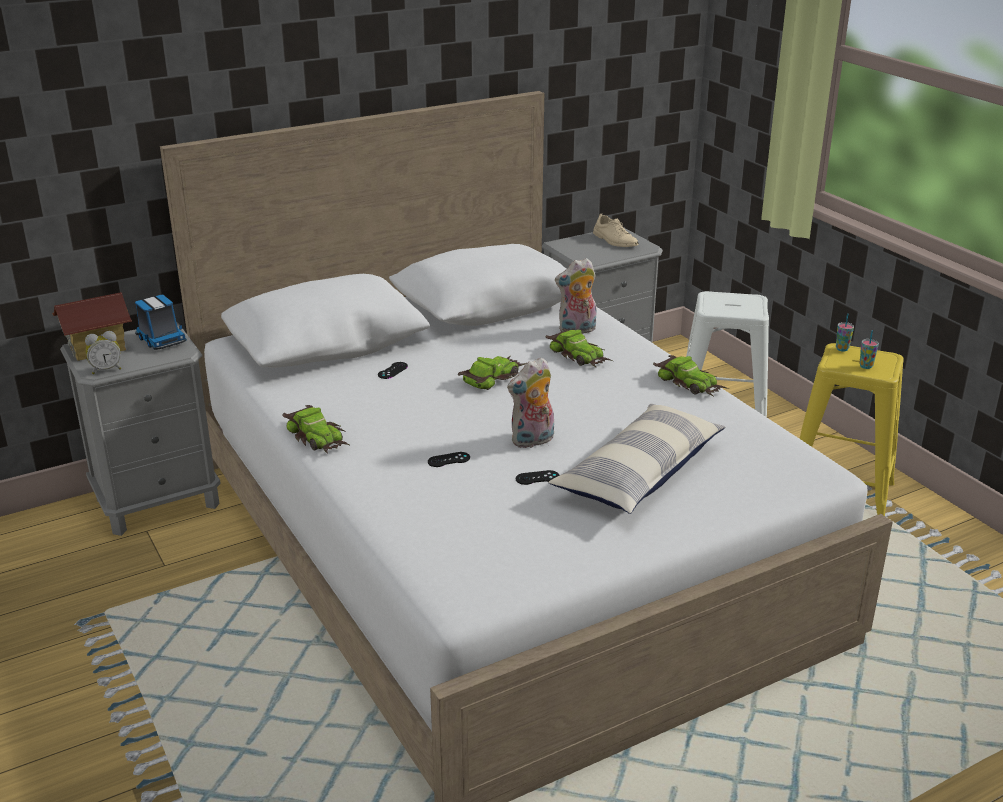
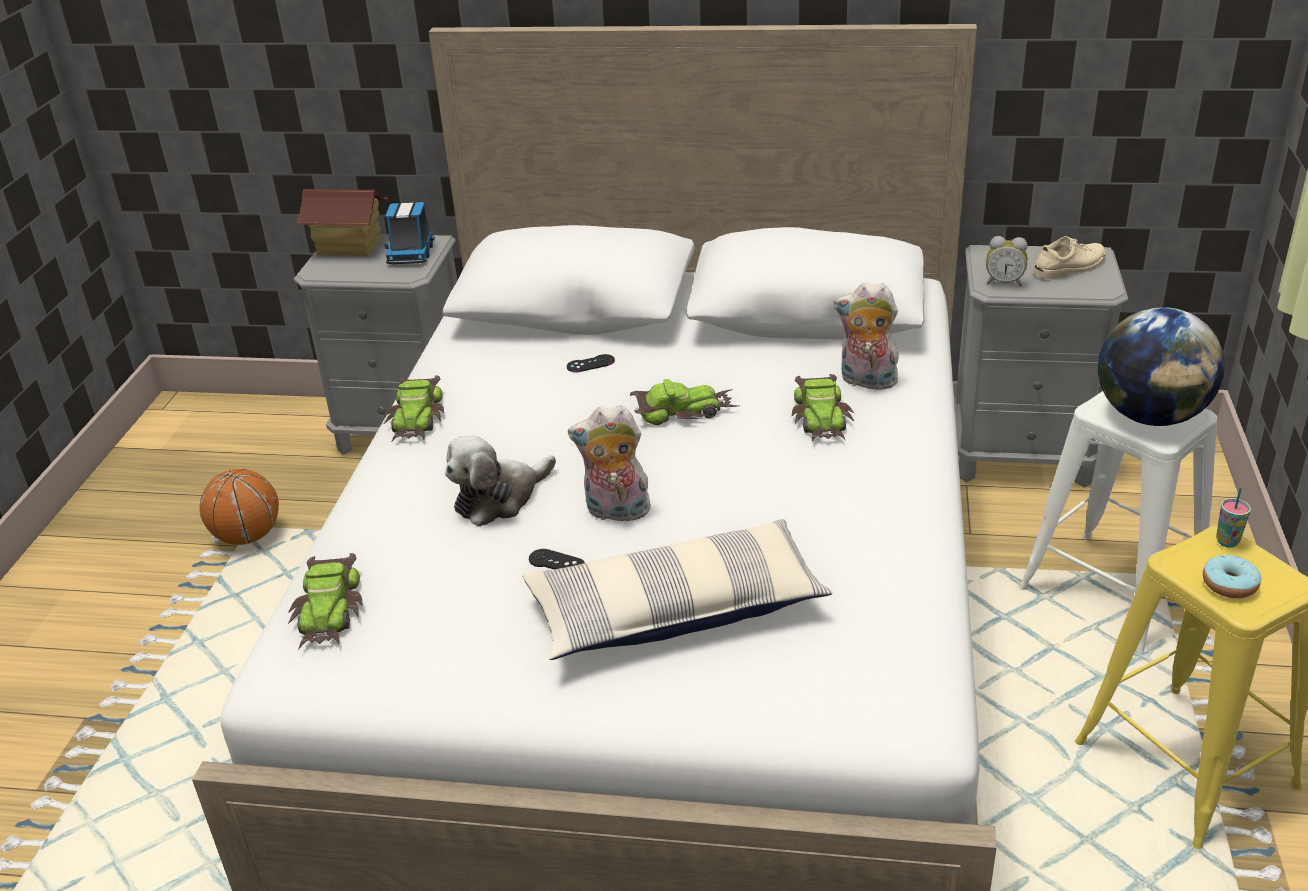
camera: 40 degrees right, 5 degrees up
alarm clock [85,331,122,374] -> alarm clock moved to [986,236,1027,287]
black game controller [428,452,470,467] -> plush toy [445,435,556,527]
beige shoe [593,214,638,247] -> beige shoe turned 120 degrees counterclockwise [1033,236,1106,279]
toy car [653,355,729,397] -> toy car moved to [288,553,363,649]
cup [859,330,879,369] -> donut [1203,555,1261,598]
none -> basketball [199,469,279,545]
none -> globe [1098,307,1225,426]

